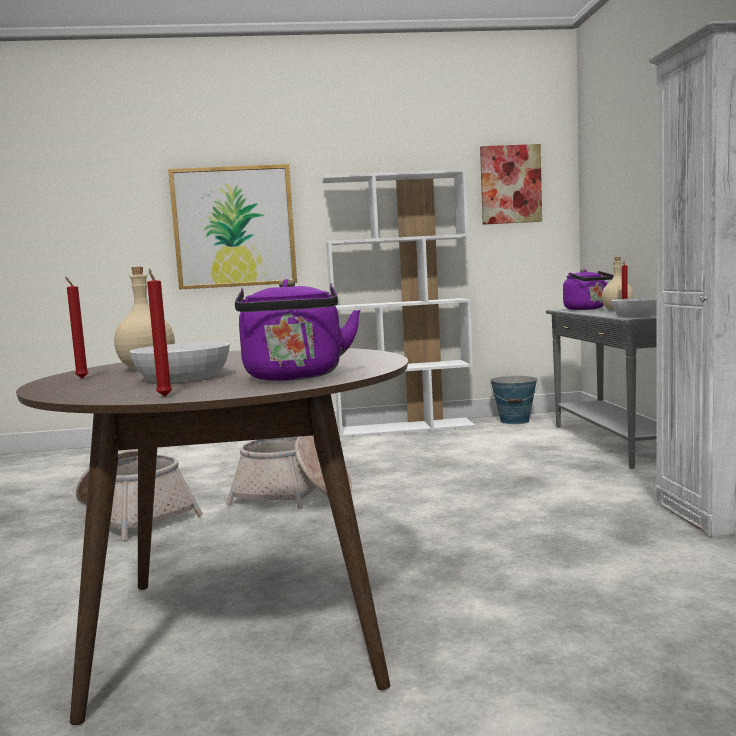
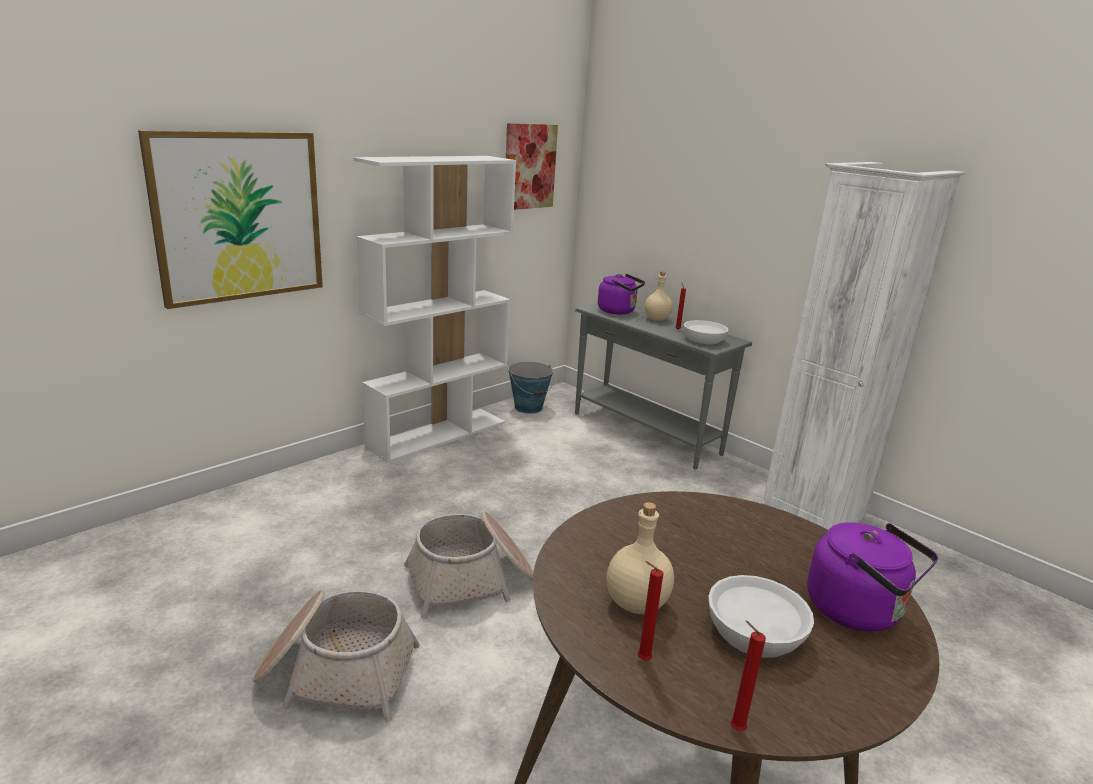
camera: 40 degrees left, 15 degrees up
red candle [147,268,172,397] -> red candle moved to [730,621,766,731]

